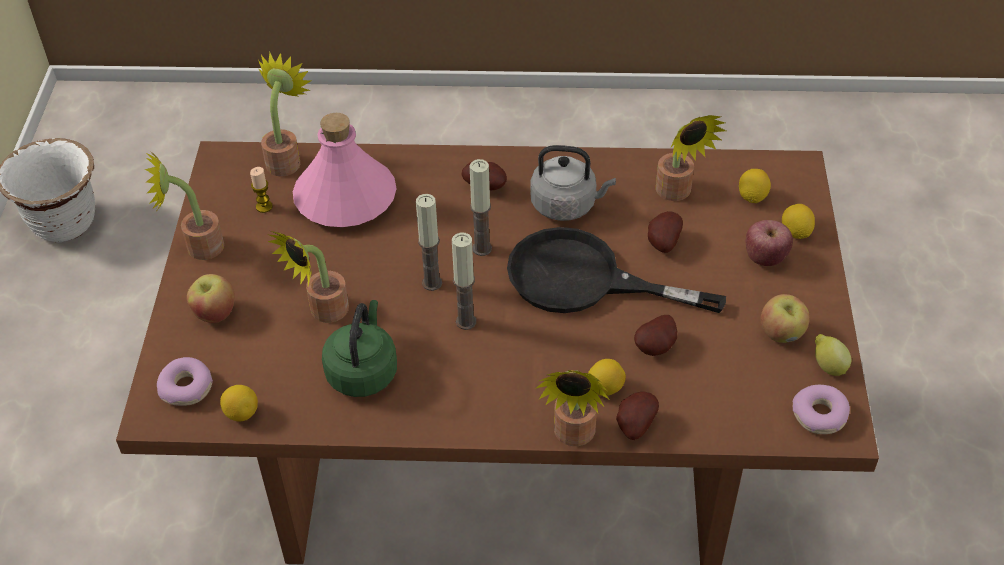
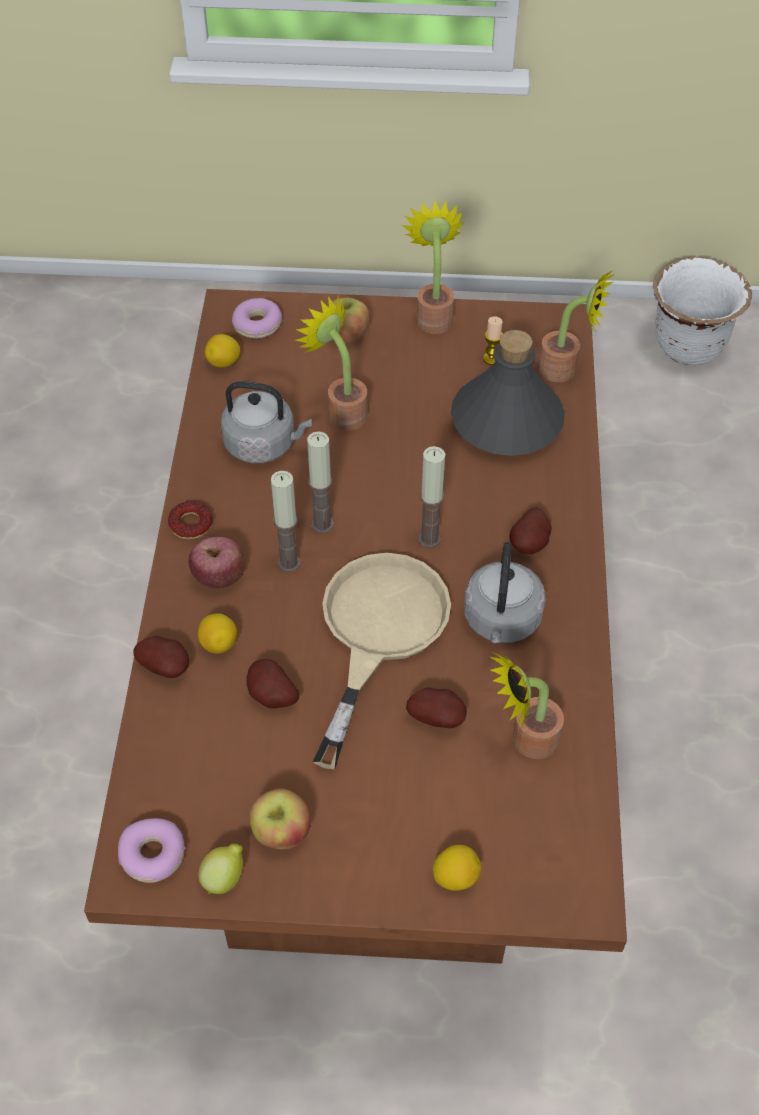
camera: 90 degrees right, 5 degrees up
pink bottle [293,113,397,227] -> grey bottle [451,330,565,456]
green kettle [322,300,397,397] -> grey kettle [221,381,312,463]
candle [416,194,442,291] -> candle moved to [271,471,300,572]
black frying pan [507,227,726,313] -> beige frying pan [313,553,451,770]
potted plant [535,370,610,446] -> none
lemon [739,169,771,203] -> none
apple [746,220,793,266] -> apple moved to [189,537,245,588]
none -> donut [168,501,213,539]

